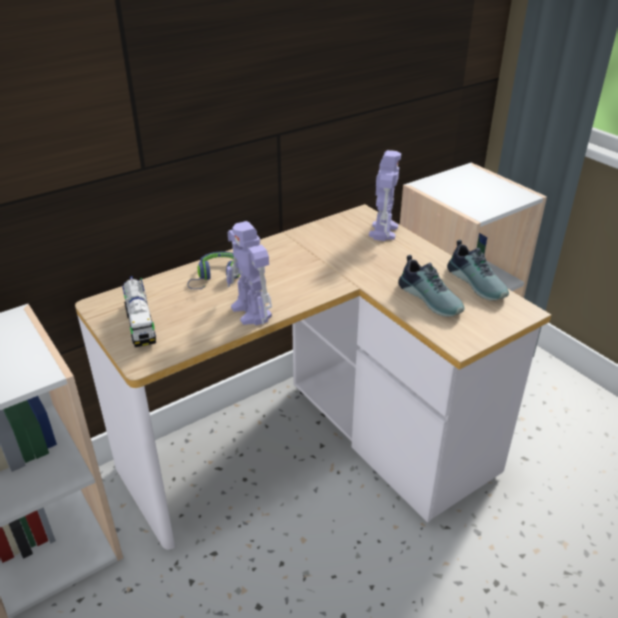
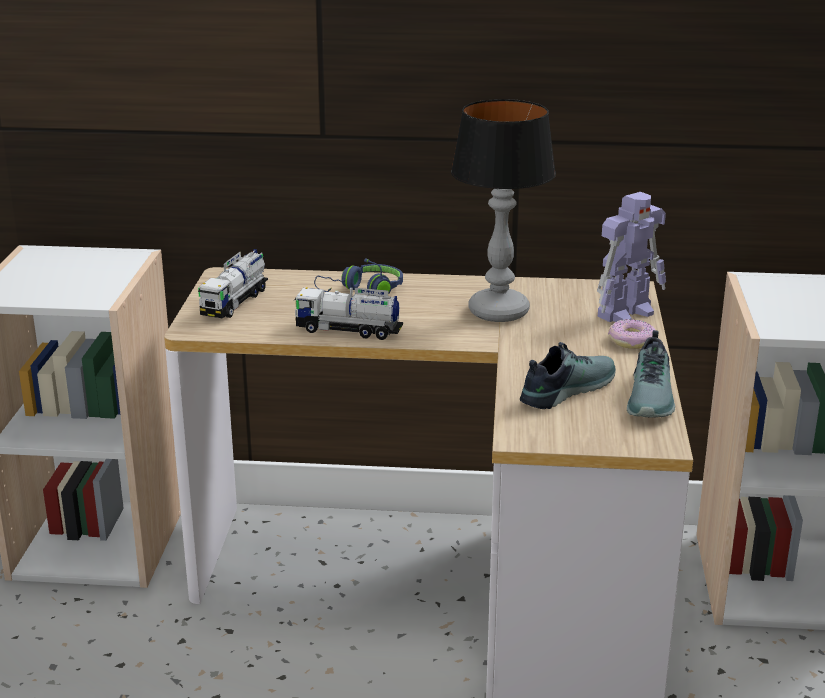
camera: 40 degrees right, 10 degrees down
toy robot [226,221,272,326] -> toy truck [294,287,403,340]
shoe [398,255,465,317] -> shoe turned 135 degrees counterclockwise [520,342,616,409]
none -> table lamp [451,99,556,322]
none -> donut [608,319,656,349]

